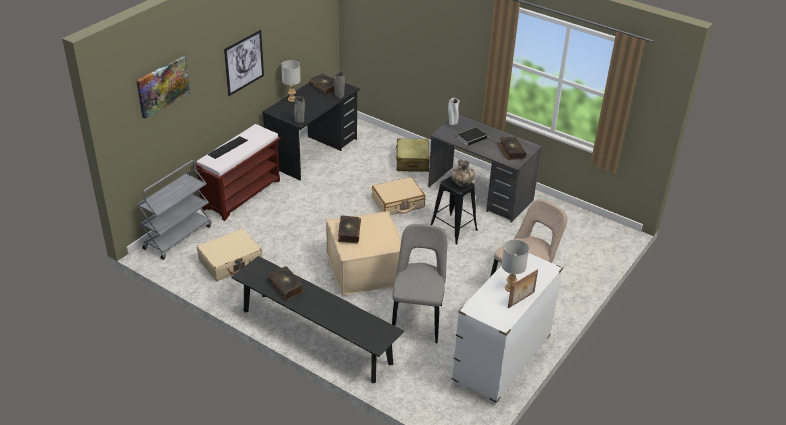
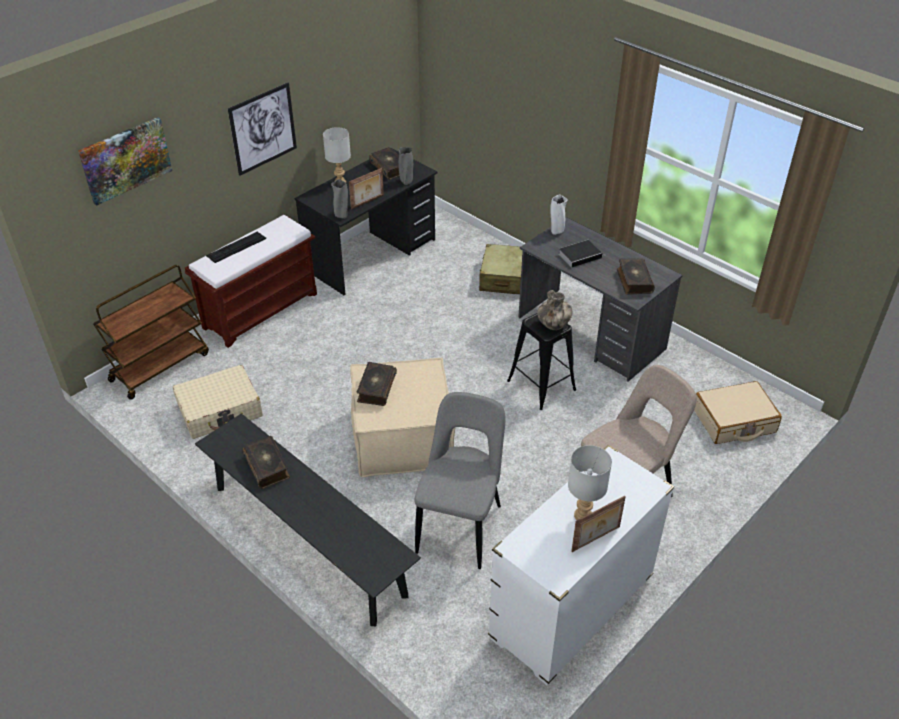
camera: 10 degrees right, 5 degrees up
grey cart [137,160,212,260] -> brown cart [93,265,209,400]
beige suitcase [372,177,425,215] -> beige suitcase moved to [694,381,782,444]
none -> picture frame [349,168,384,210]

